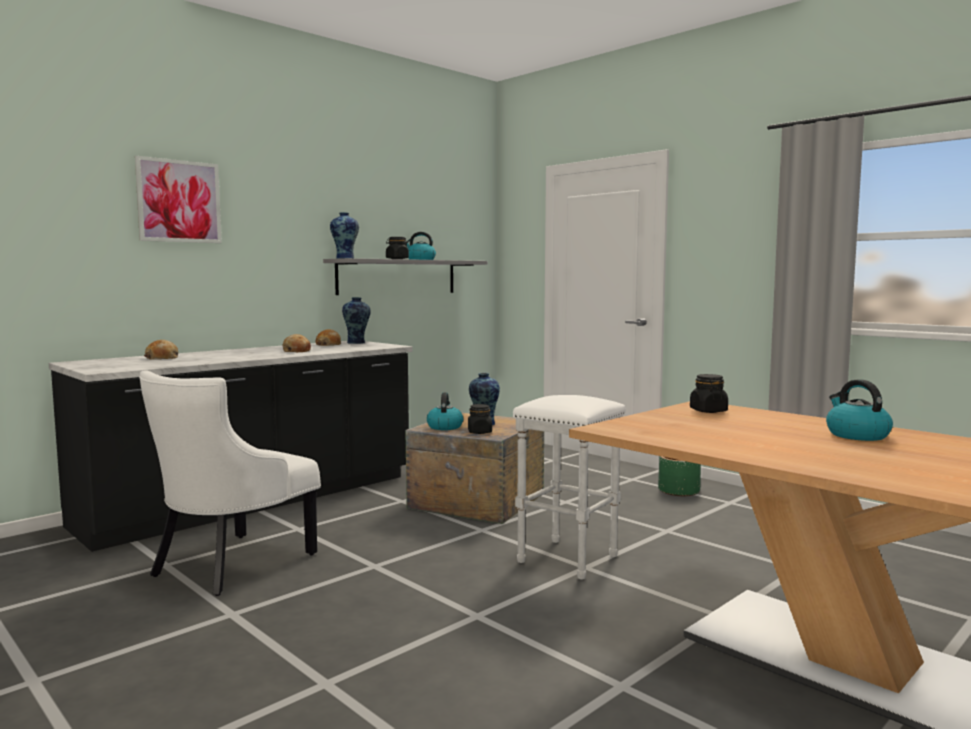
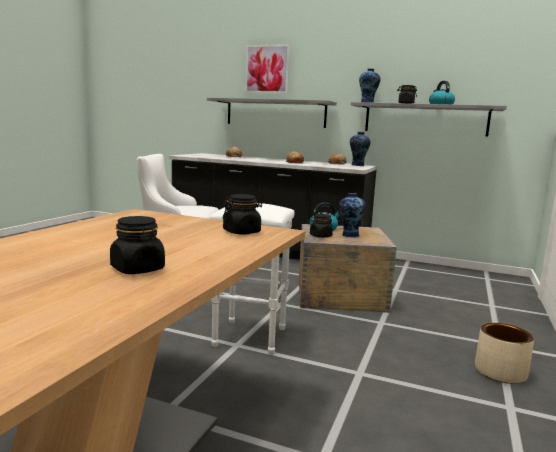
camera: 65 degrees right, 5 degrees up
green planter [658,456,701,496] -> beige planter [475,323,534,384]
kettle [826,379,893,441] -> black jar [110,216,165,274]
none -> grey shelf [207,98,337,128]

